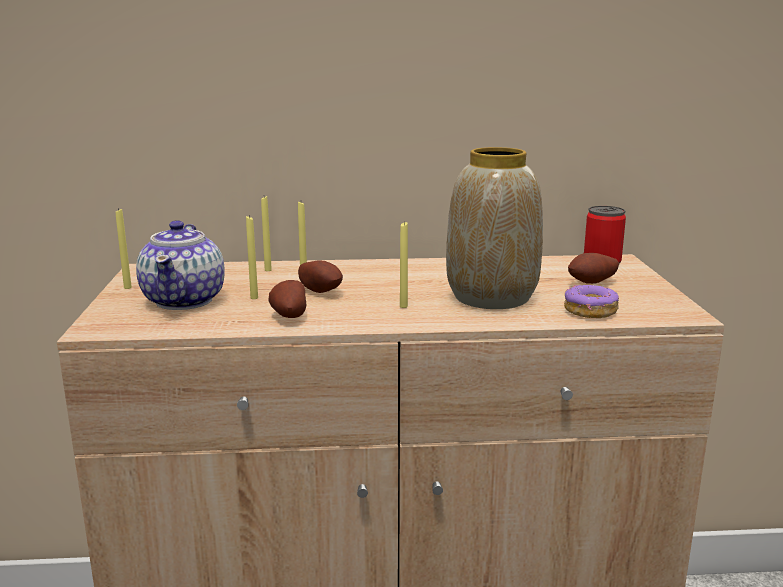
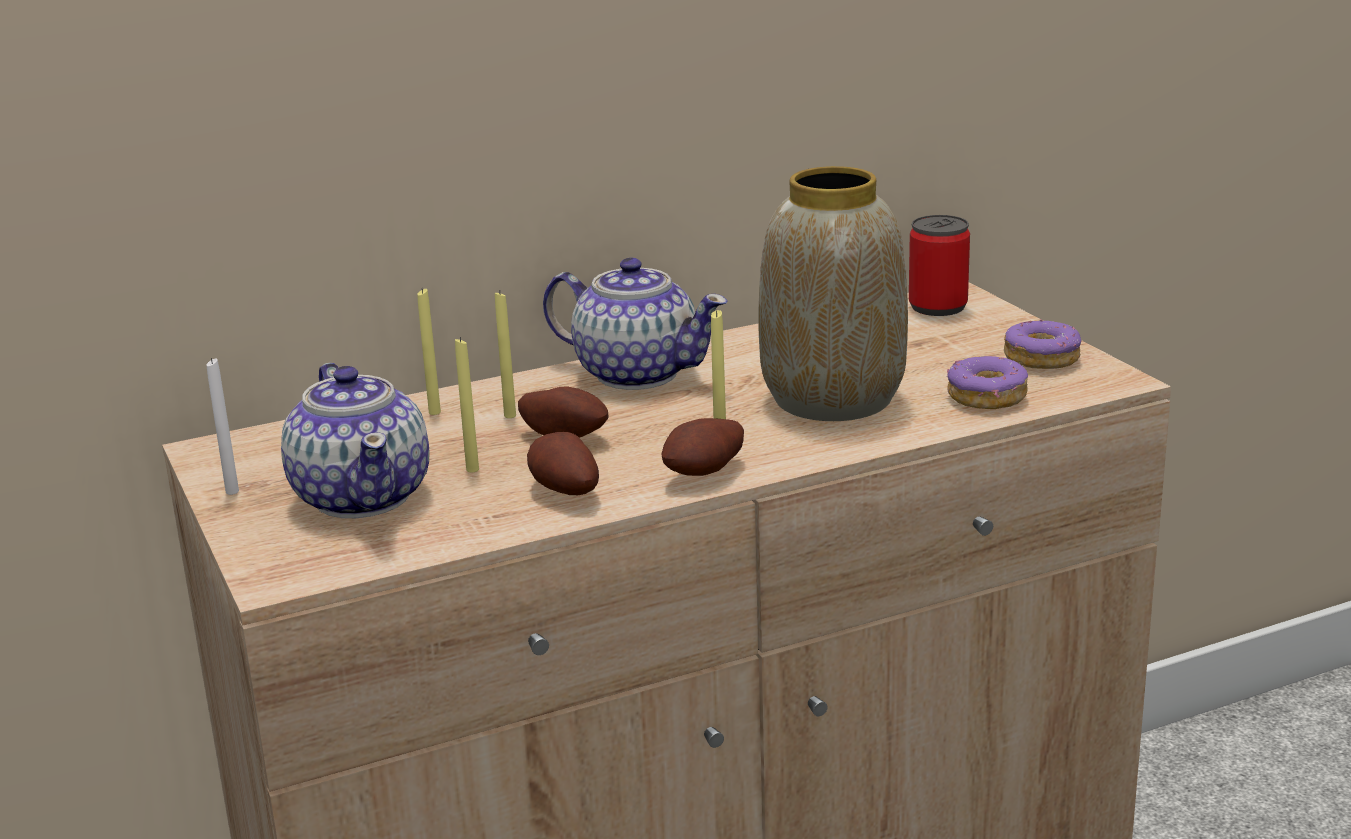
camera: 20 degrees left, 5 degrees up
yellow candle [116,208,132,289] -> white candle [206,358,239,495]
potato [568,253,619,284] -> potato moved to [661,418,744,476]
none -> teapot [543,258,728,390]
none -> donut [1004,319,1081,369]

